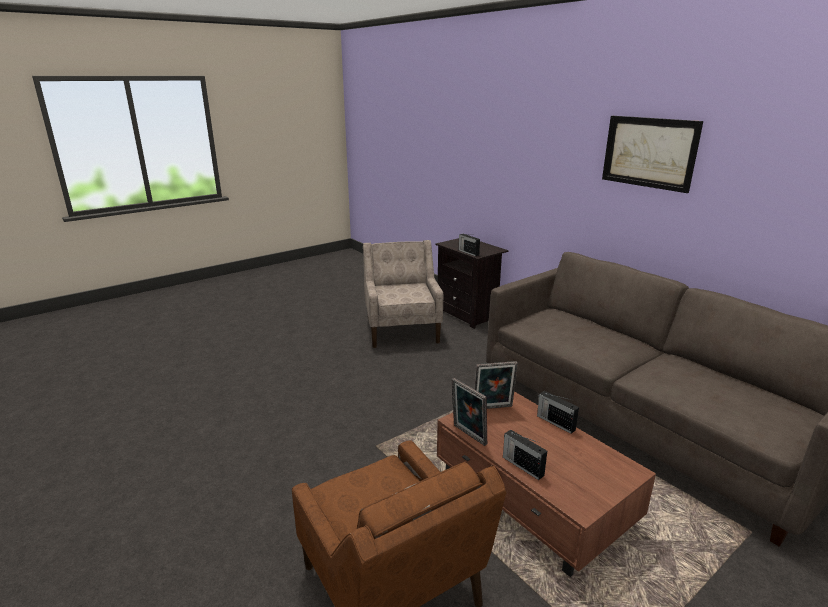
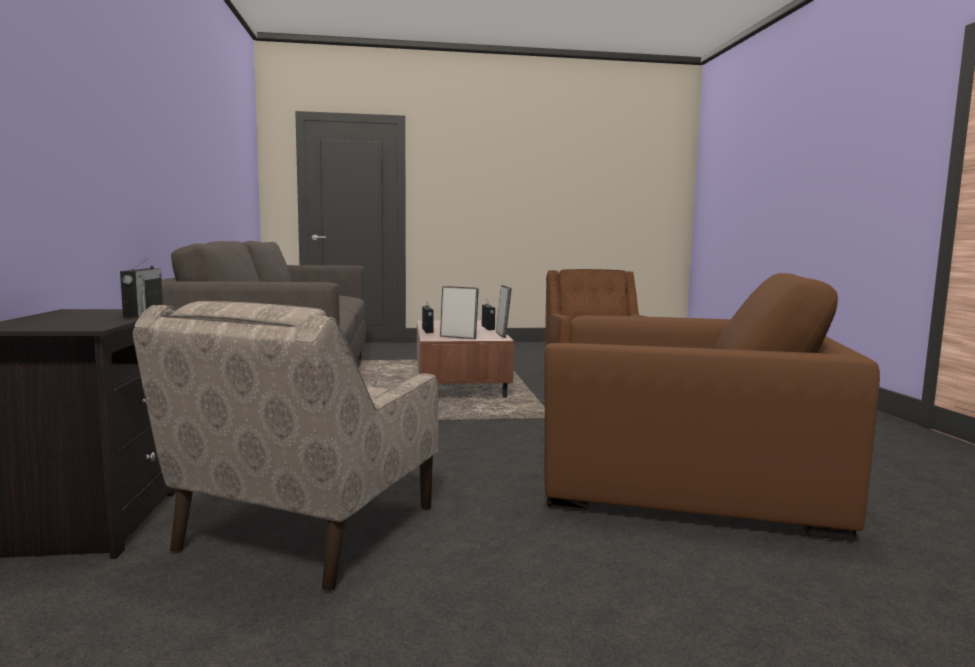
camera: 150 degrees left, 15 degrees down
picture [602,116,703,193] -> none
none -> brown armchair [544,273,880,541]

